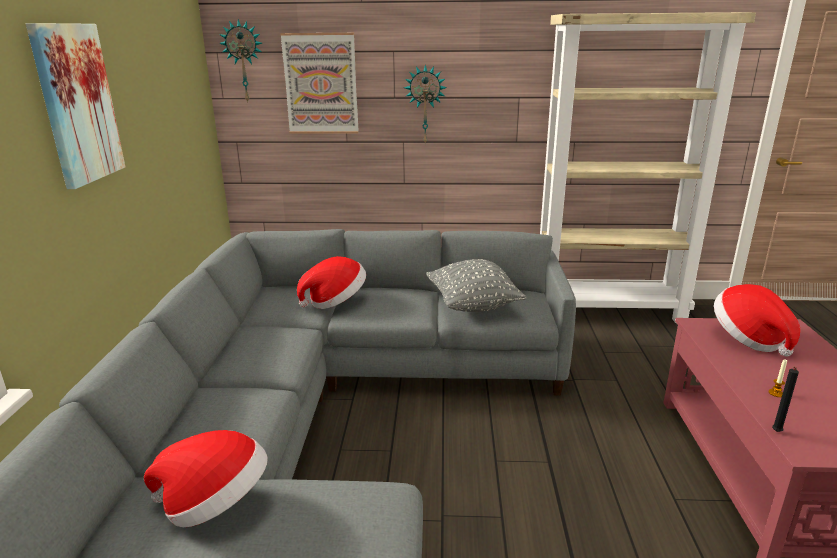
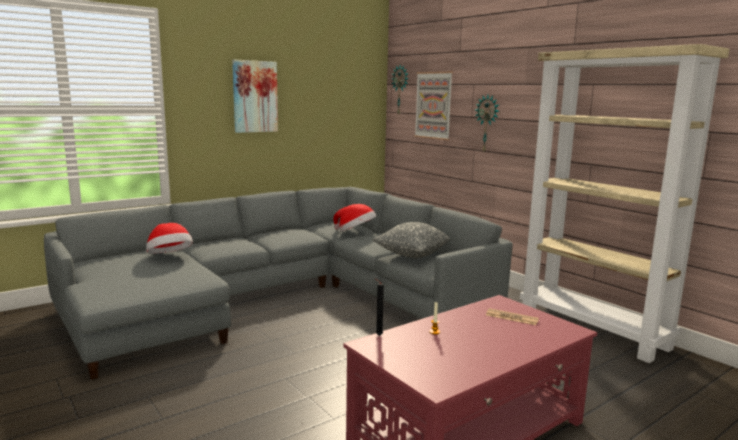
camera: 50 degrees right, 10 degrees down
hat [714,284,800,357] -> newspaper [486,308,539,325]

